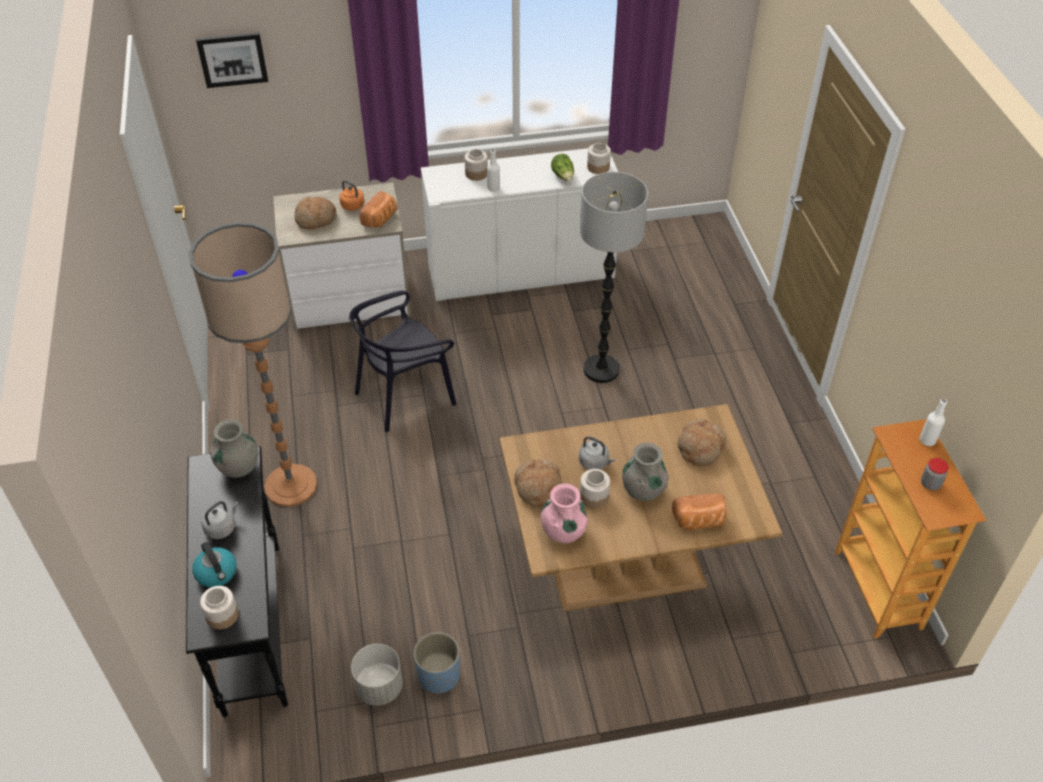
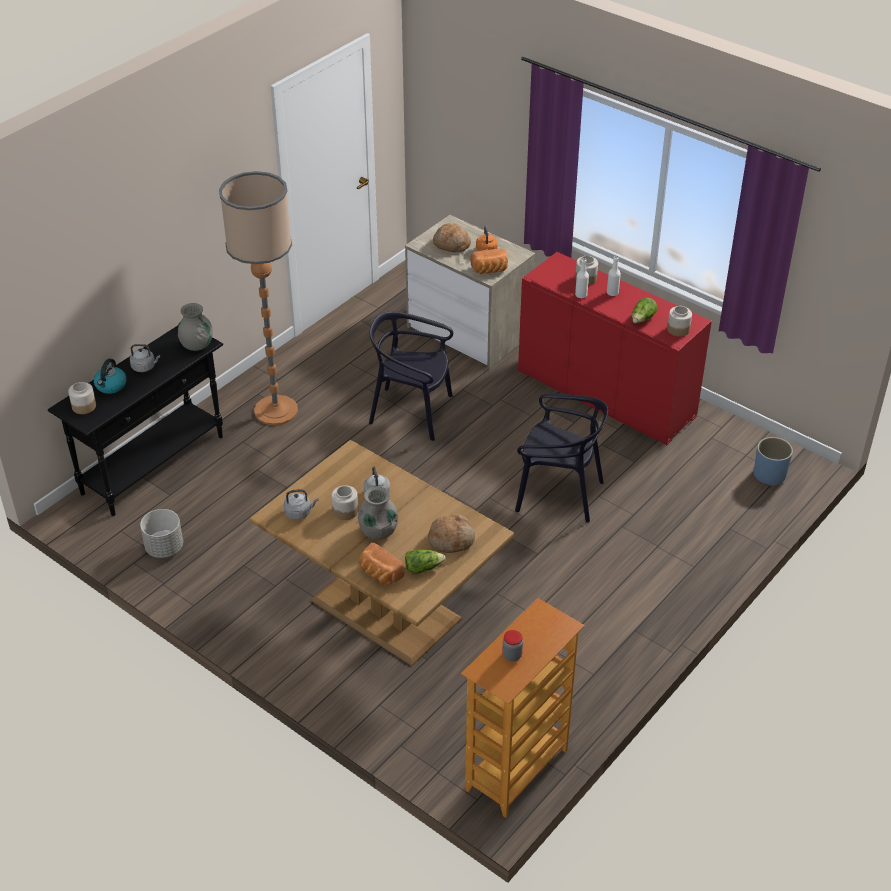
camera: 50 degrees right, 5 degrees down
picture [196,32,268,88] -> none
blue planter [414,632,460,693] -> blue planter moved to [754,437,793,486]
white cabinet [421,148,618,301] -> red cabinet [518,252,712,445]
bread [514,459,562,507] -> none
pink vase [541,484,588,543] -> grey kettle [284,489,318,520]
floor lamp [580,172,648,383] -> black chair [515,393,608,522]
white bottle [920,399,947,446] -> white bottle moved to [607,256,621,296]
none -> lettuce [405,549,446,574]

